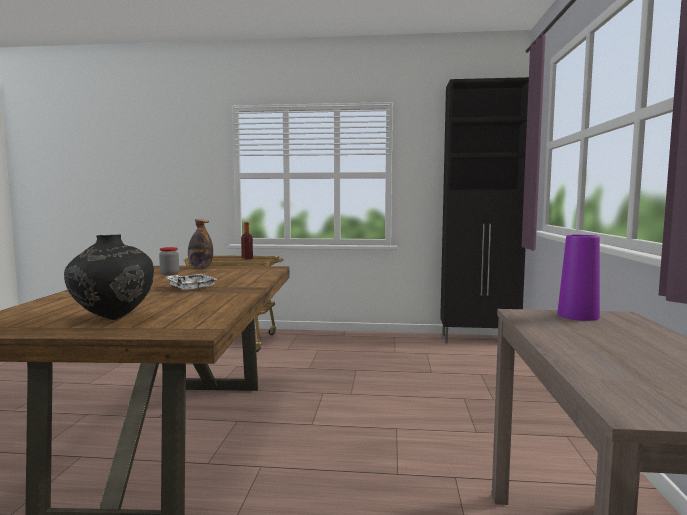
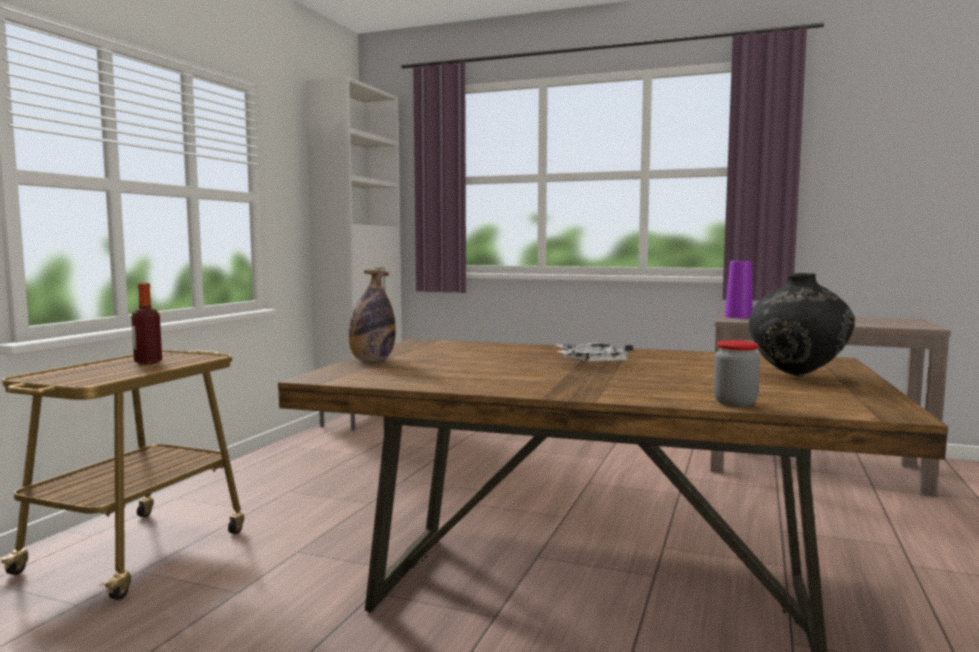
camera: 75 degrees left, 0 degrees up
jar [159,247,179,275] -> jar moved to [713,340,760,407]
black cabinet [440,77,529,343] -> white cabinet [305,76,402,431]

